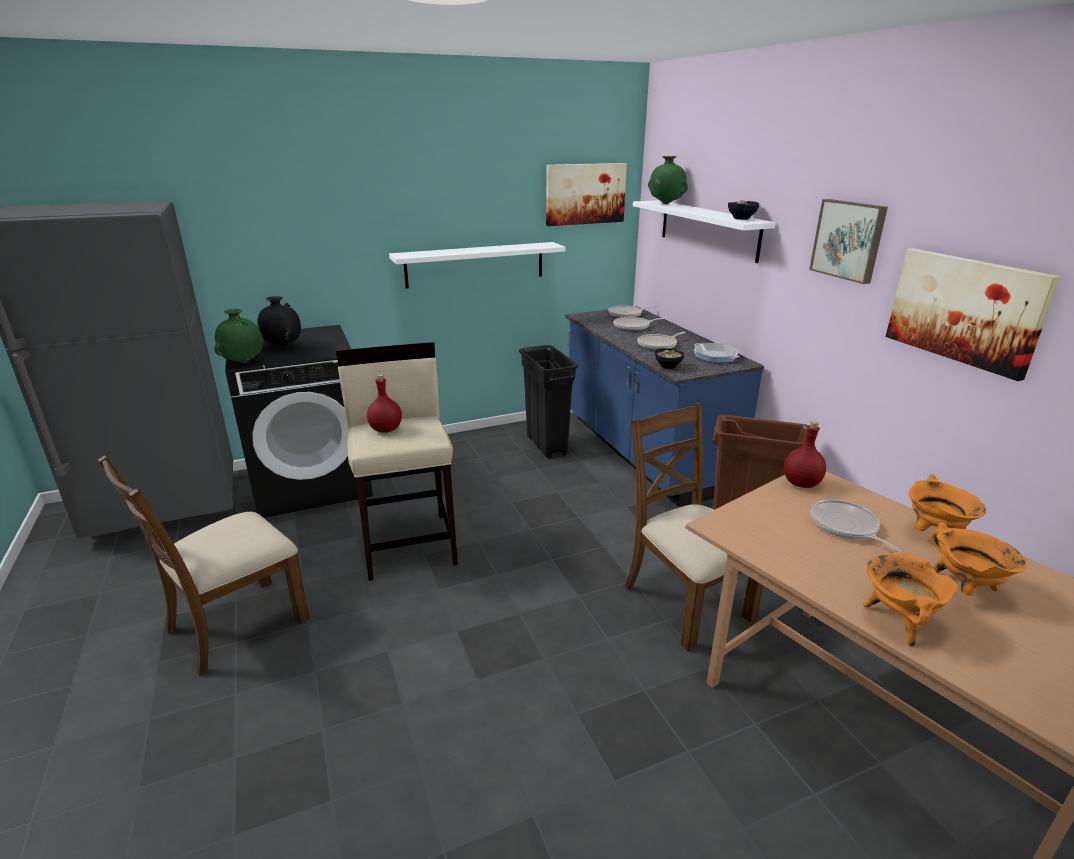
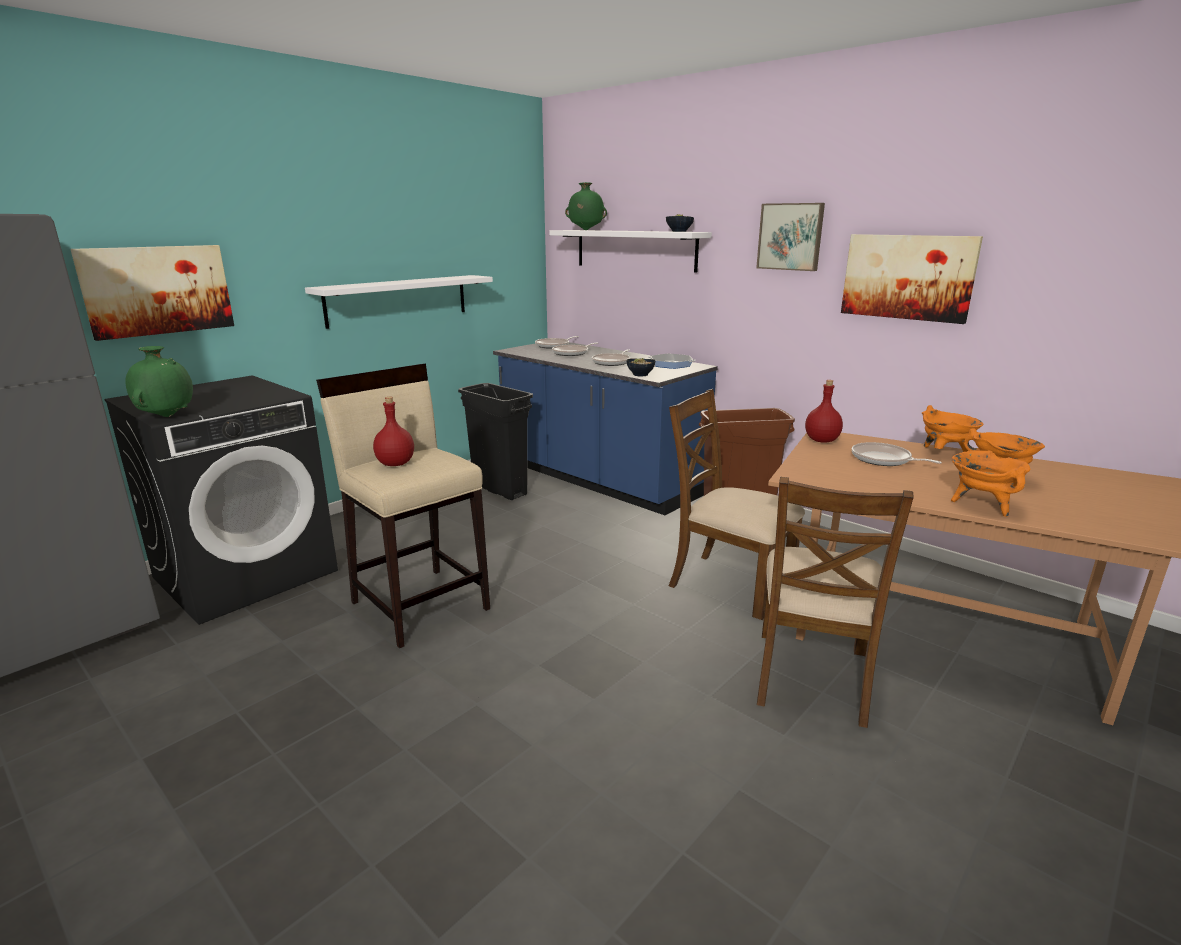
camera: 25 degrees left, 5 degrees down
brown chair [98,455,310,676] -> brown chair moved to [757,477,914,728]
black vase [257,296,301,347] -> none
picture [546,163,627,226] -> picture moved to [70,245,234,341]

